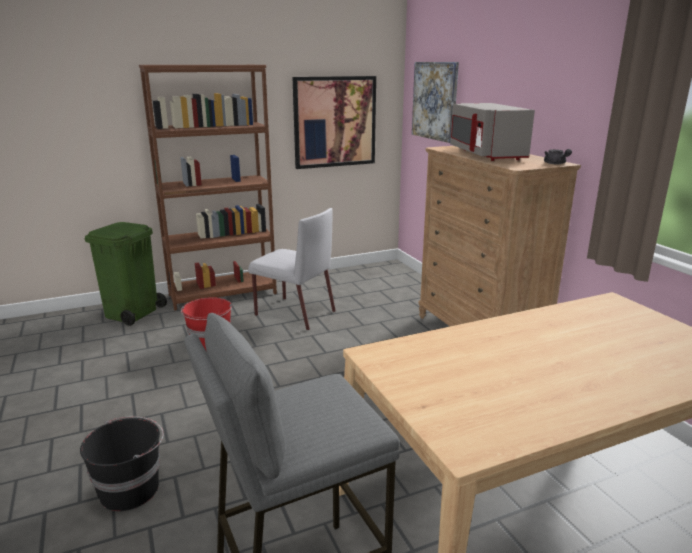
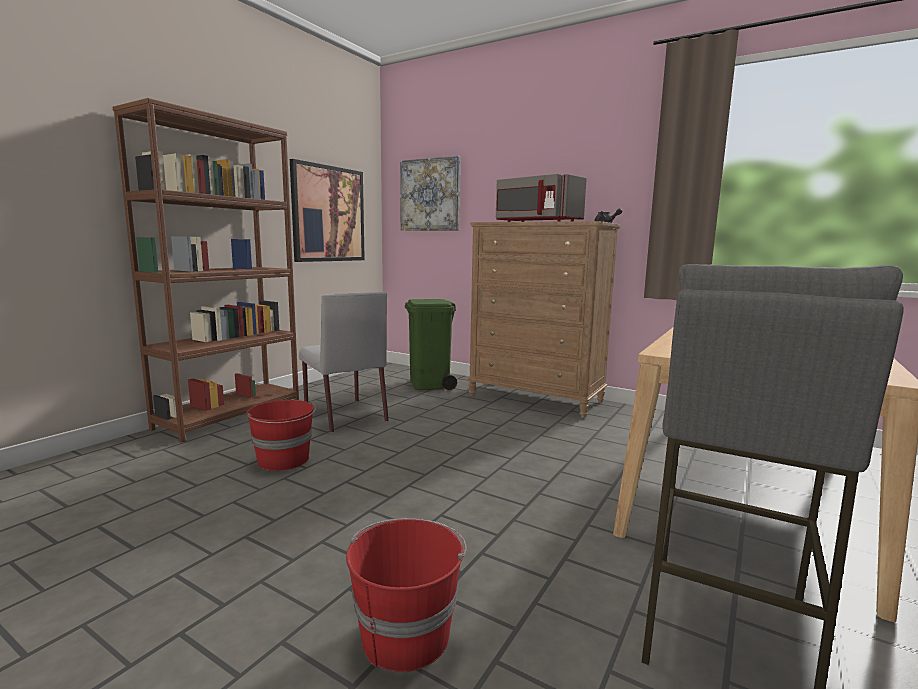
camera: 35 degrees left, 10 degrees down
black bucket [80,416,164,511] -> red bucket [346,518,467,672]
green trash can [85,222,167,326] -> green trash can moved to [405,299,457,390]
grey chair [248,208,336,330] -> grey chair turned 60 degrees clockwise [299,292,389,433]

